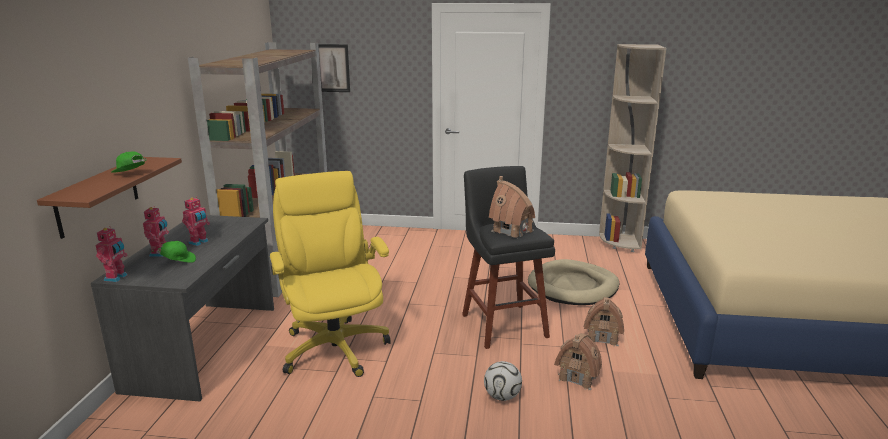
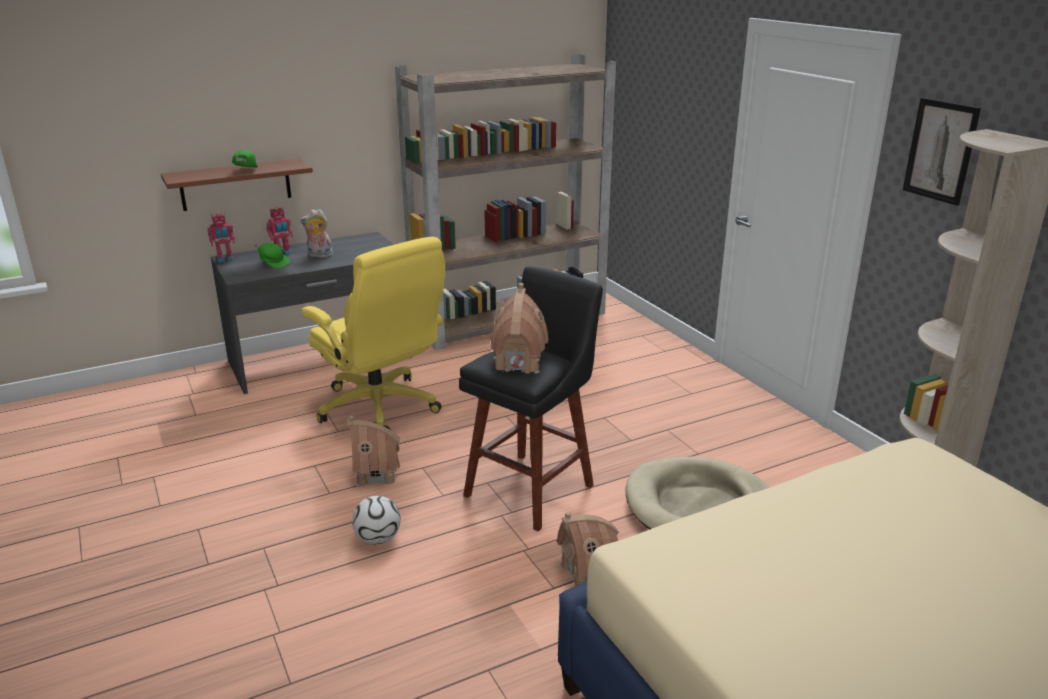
camera: 55 degrees right, 5 degrees up
toy robot [182,198,210,246] -> plush toy [300,209,333,257]
yellow office chair [270,171,391,377] -> yellow office chair turned 105 degrees clockwise [302,237,445,430]
picture [318,44,350,92] -> picture moved to [903,97,981,206]
toy house [554,333,602,390] -> toy house moved to [347,416,400,487]

